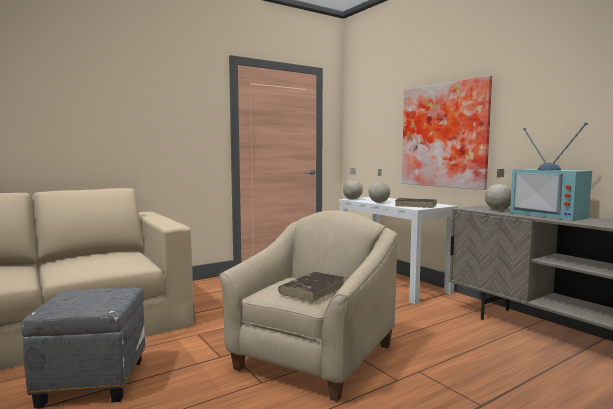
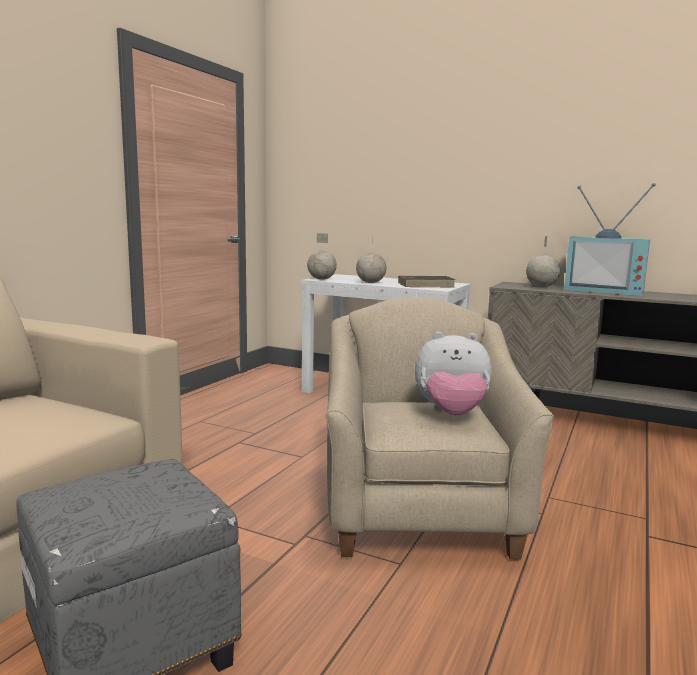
camera: 30 degrees left, 5 degrees up
brown book [278,272,344,302] -> plush toy [415,332,492,415]
picture [402,76,492,190] -> none

